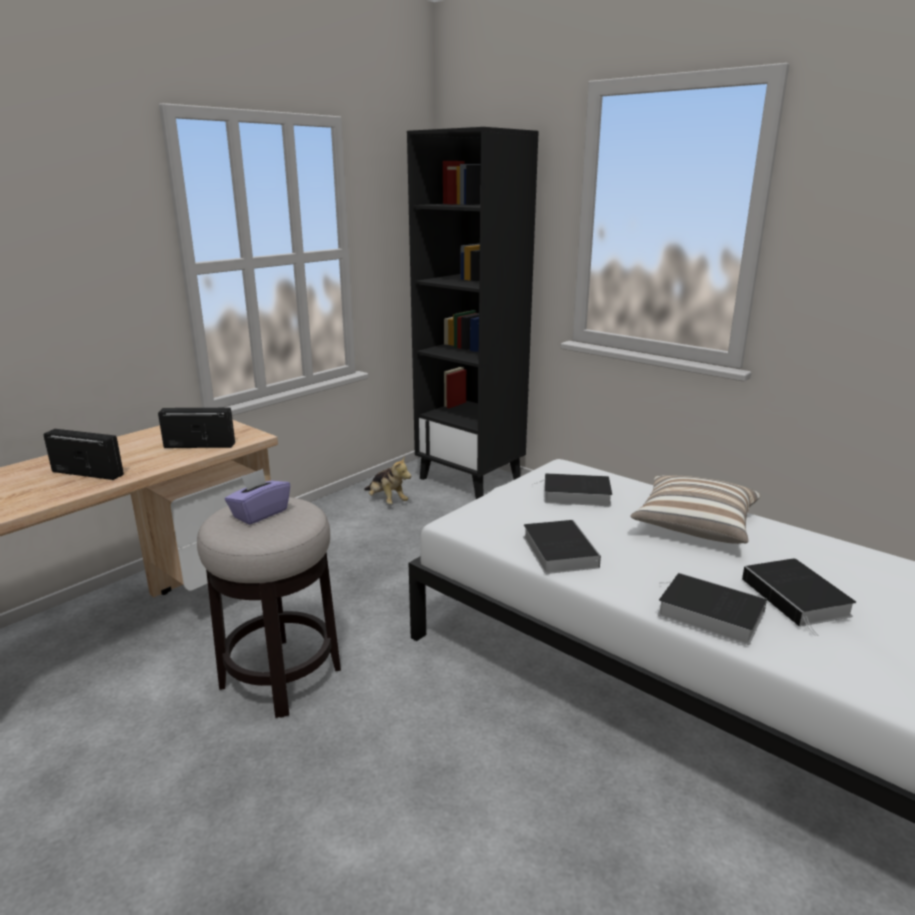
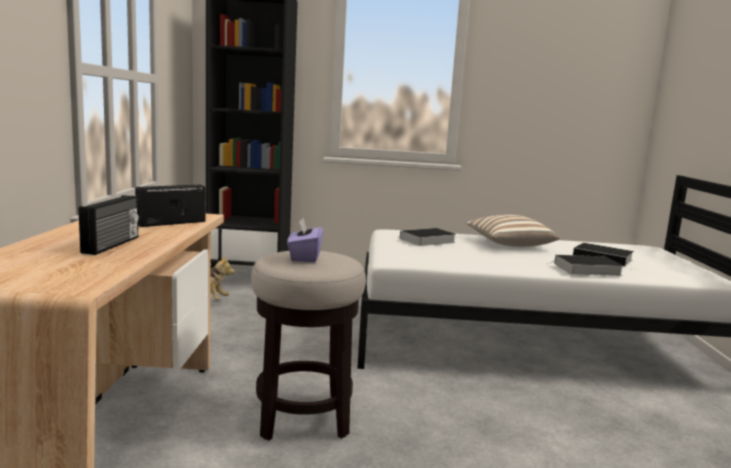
camera: 40 degrees left, 10 degrees down
radio [44,429,124,480] -> radio turned 120 degrees clockwise [79,195,139,255]
book [523,520,601,574] -> none

